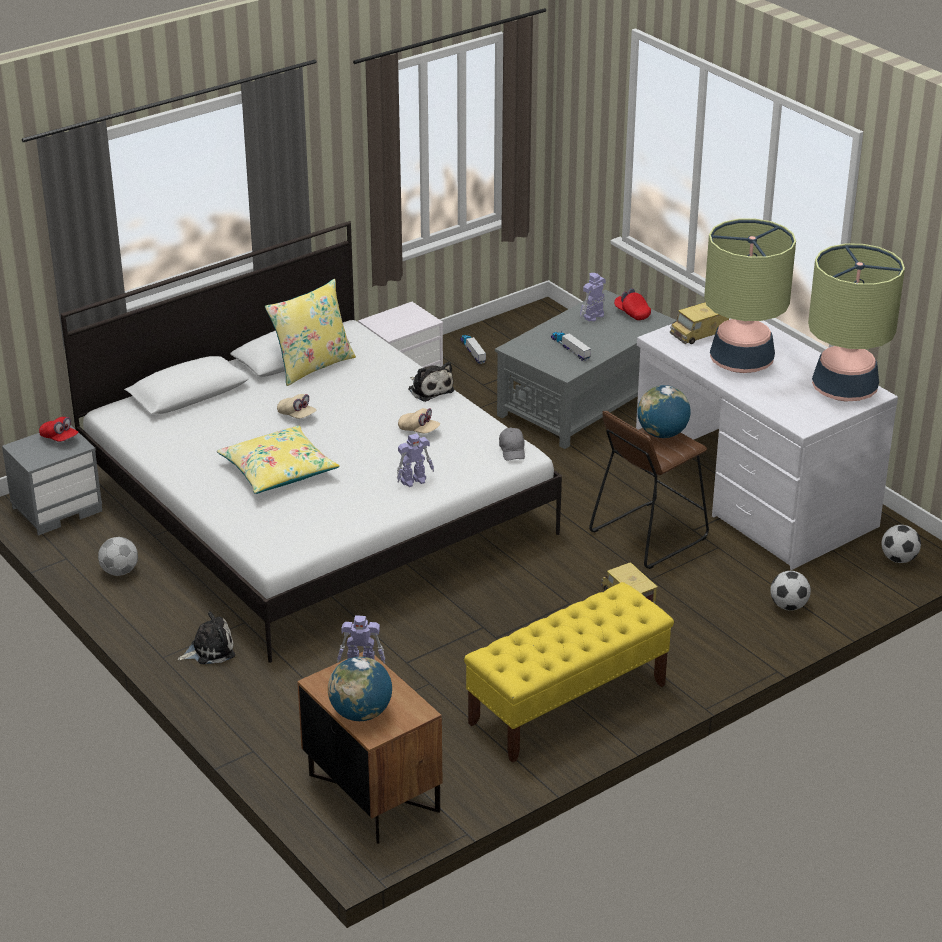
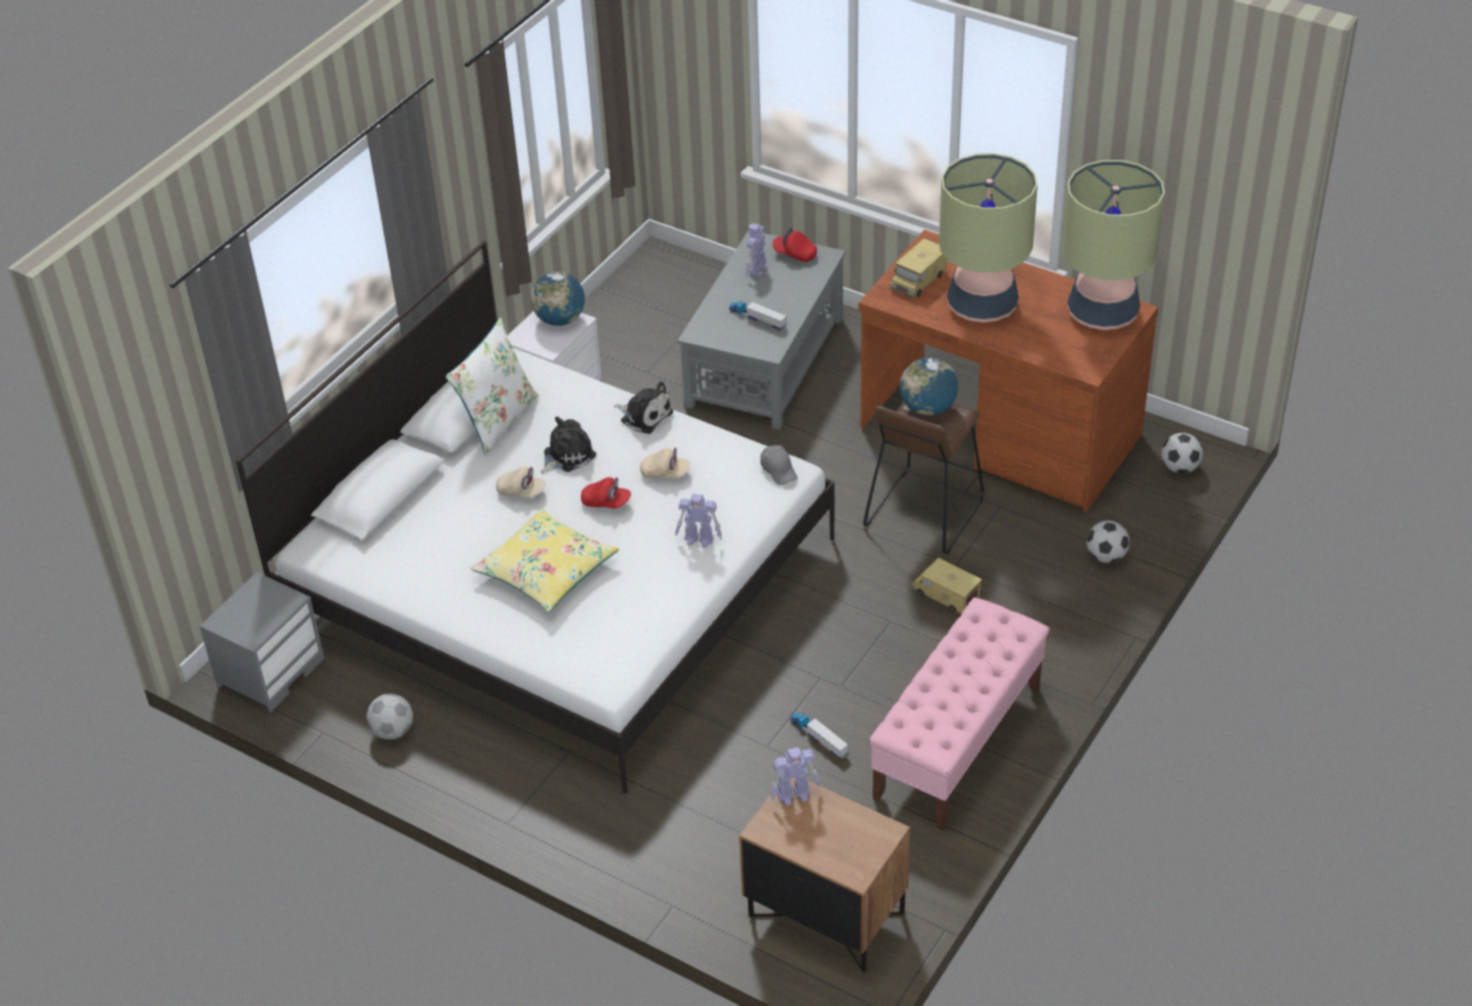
camera: 20 degrees left, 10 degrees up
red cap [39,417,78,442] -> red cap moved to [581,477,631,508]
plush toy [177,611,235,664] -> plush toy moved to [541,417,596,475]
yellow pillow [265,279,356,386] -> white pillow [445,317,539,456]
globe [328,657,392,721] -> globe moved to [531,272,585,326]
toy robot [397,433,434,487] -> toy robot turned 60 degrees clockwise [675,494,722,548]
toy truck [460,335,486,364] -> toy truck moved to [790,712,848,760]
yellow bench [464,582,674,763] -> pink bench [869,597,1050,831]
white desk [636,318,898,570] -> brown desk [858,229,1158,512]

